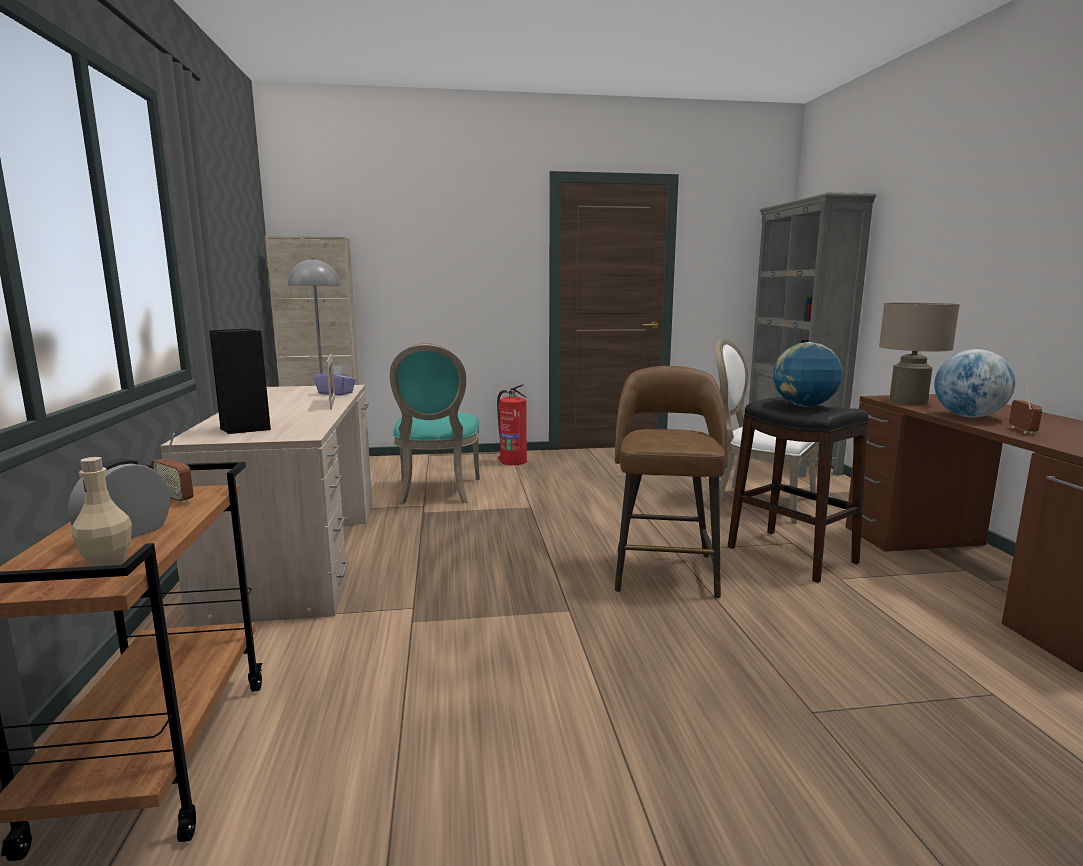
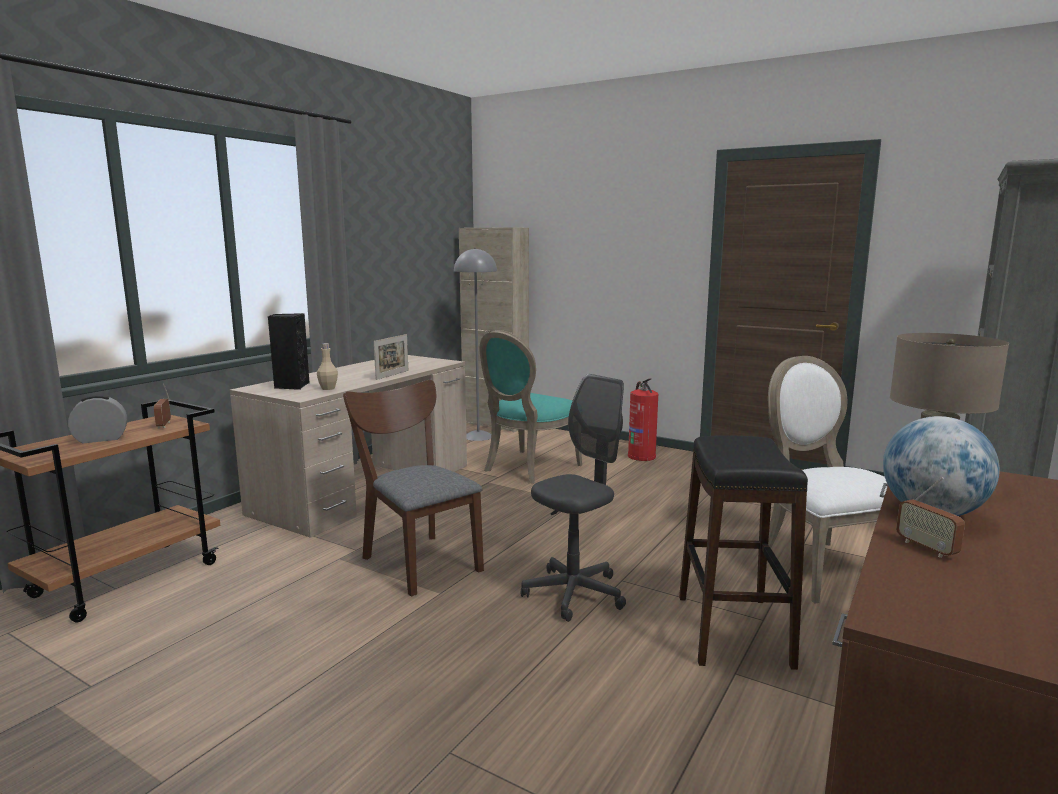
camera: 40 degrees right, 0 degrees up
beige bottle [72,457,132,567] -> beige bottle moved to [317,343,338,390]
purple tissue box [314,366,356,395] -> none
brown stool [615,366,728,598] -> grey office chair [521,374,626,622]
globe [773,342,843,407] -> none
radio [1009,382,1042,434] -> radio turned 105 degrees clockwise [896,477,965,558]
none -> brown chair [343,380,484,597]

